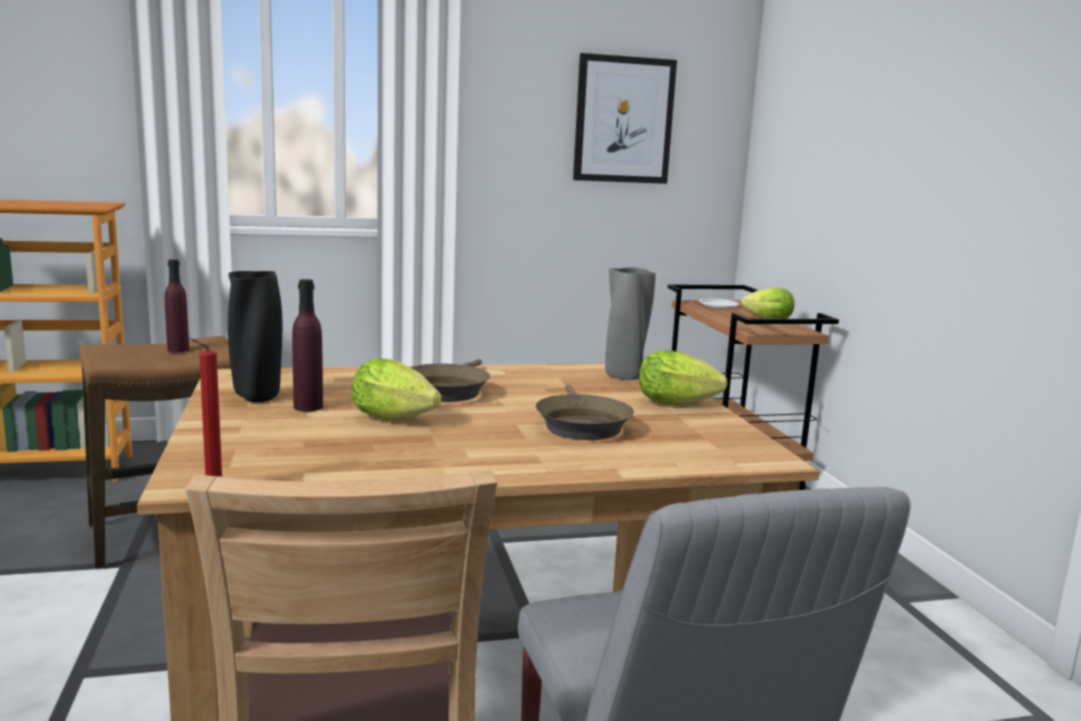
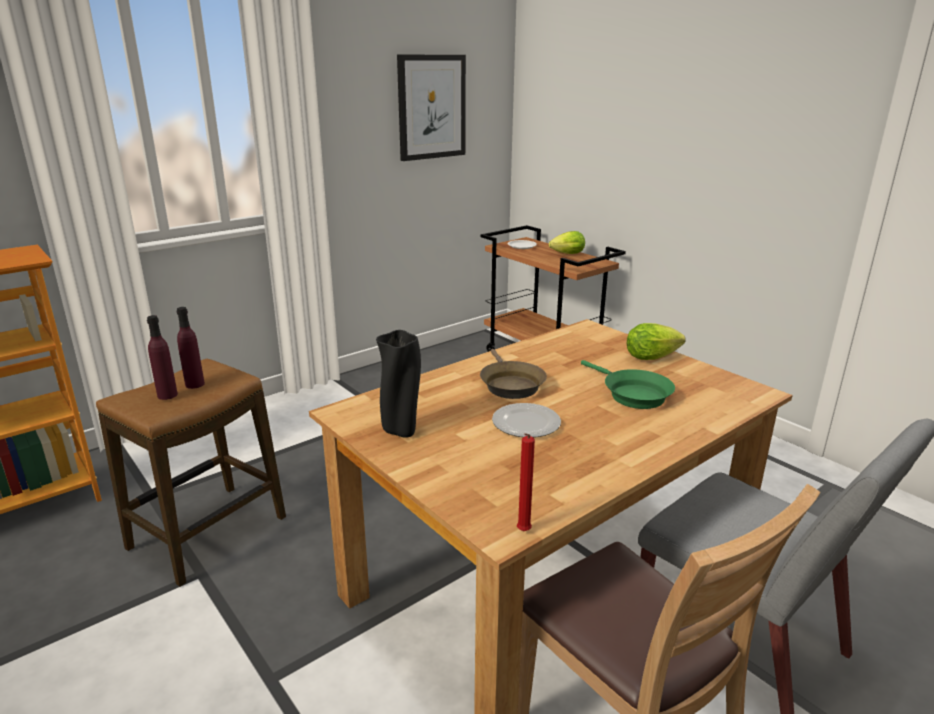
camera: 25 degrees left, 10 degrees up
purple bottle [292,279,323,411] -> purple bottle moved to [147,315,178,400]
lettuce [352,359,442,420] -> plate [492,403,561,438]
brown frying pan [536,385,634,440] -> green frying pan [581,360,675,409]
grey vase [605,268,656,380] -> none

